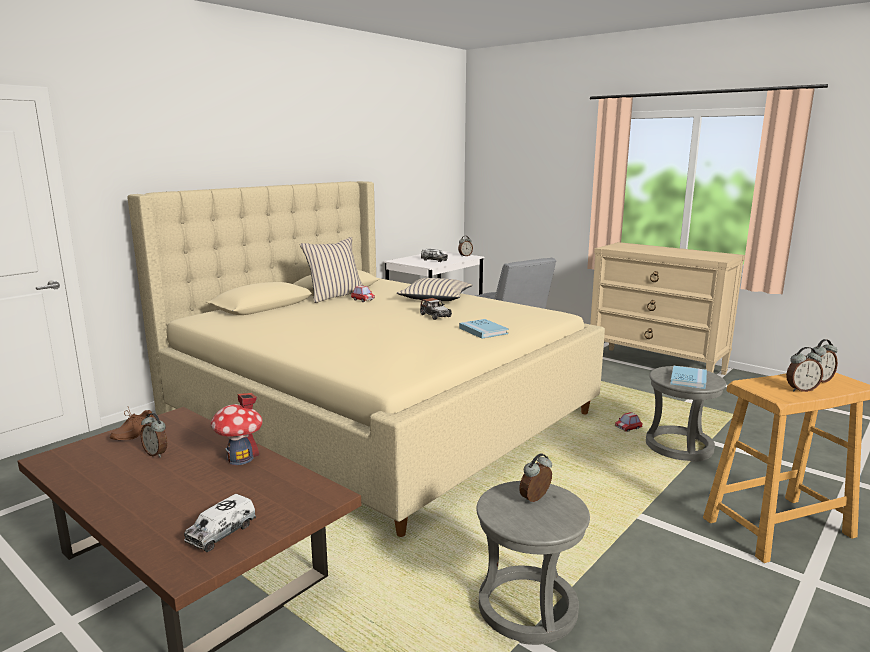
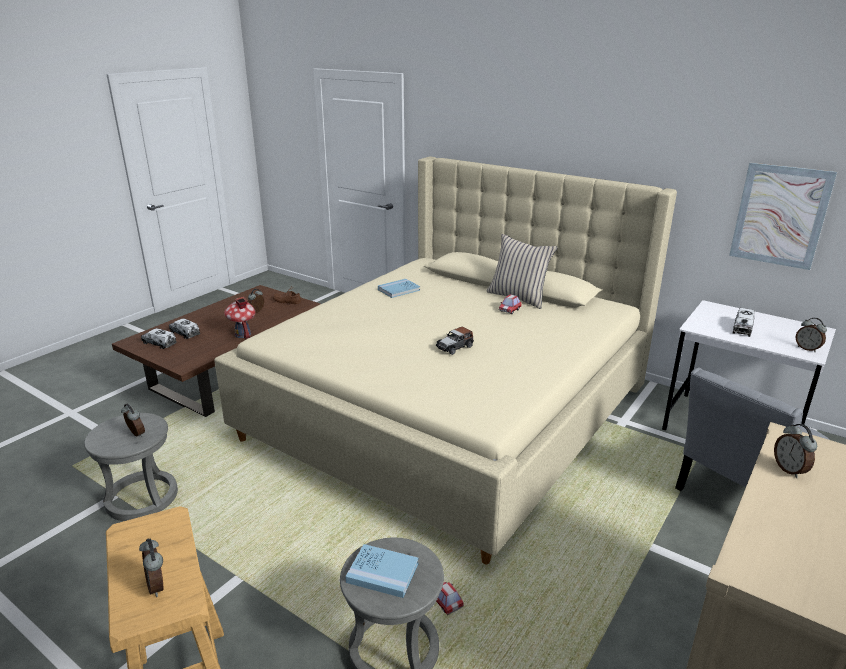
camera: 85 degrees right, 10 degrees up
beige pillow [396,278,473,301] -> none
blue book [459,319,509,339] -> blue book moved to [378,279,420,298]
alarm clock [786,347,823,392] -> alarm clock moved to [774,424,817,478]
none -> toy truck [169,318,200,339]
none -> picture [729,163,837,270]

